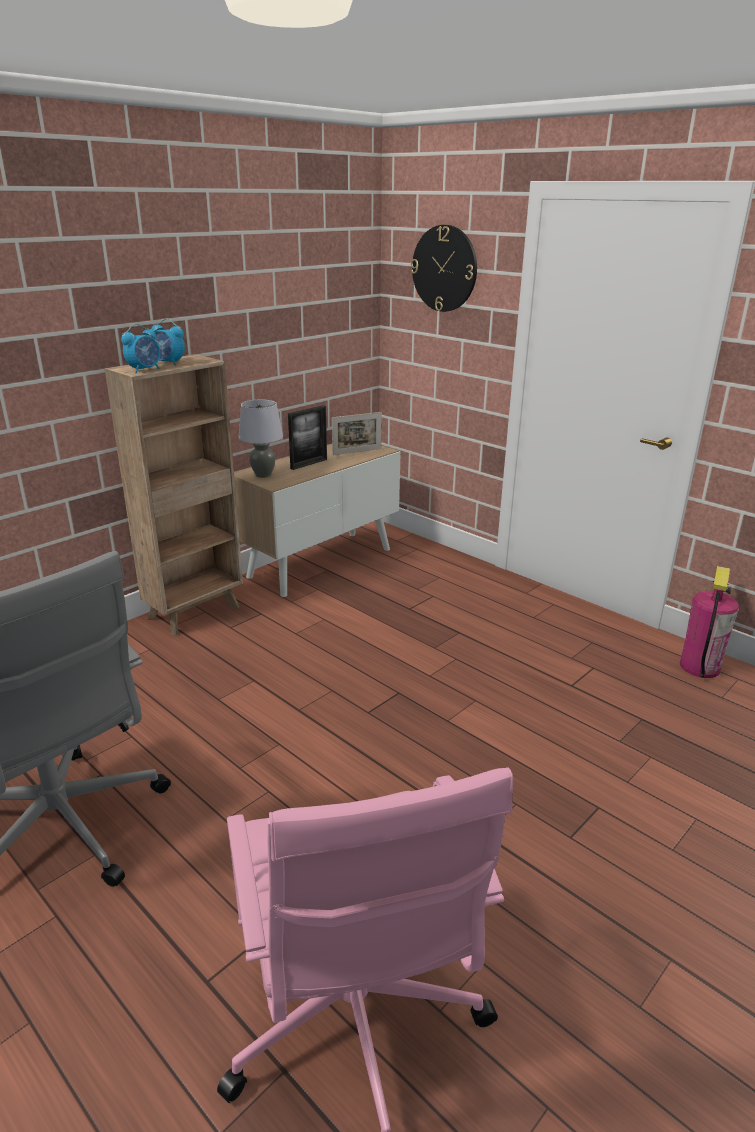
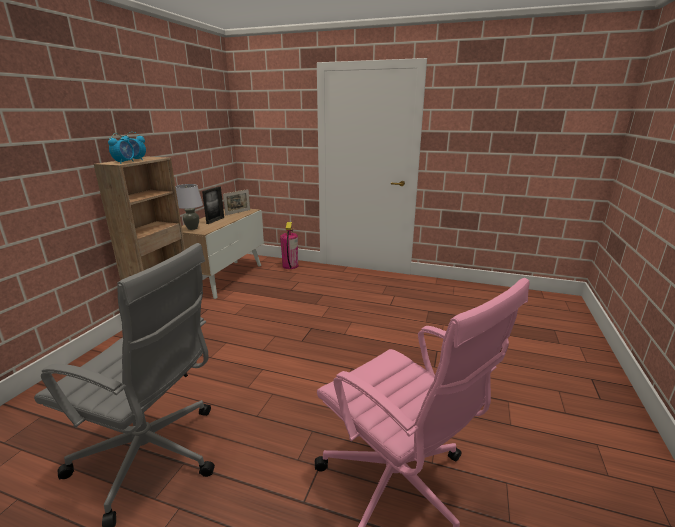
camera: 25 degrees left, 5 degrees down
wall clock [411,225,477,312] -> none
fire extinguisher [680,566,739,678] -> fire extinguisher moved to [280,222,298,269]

